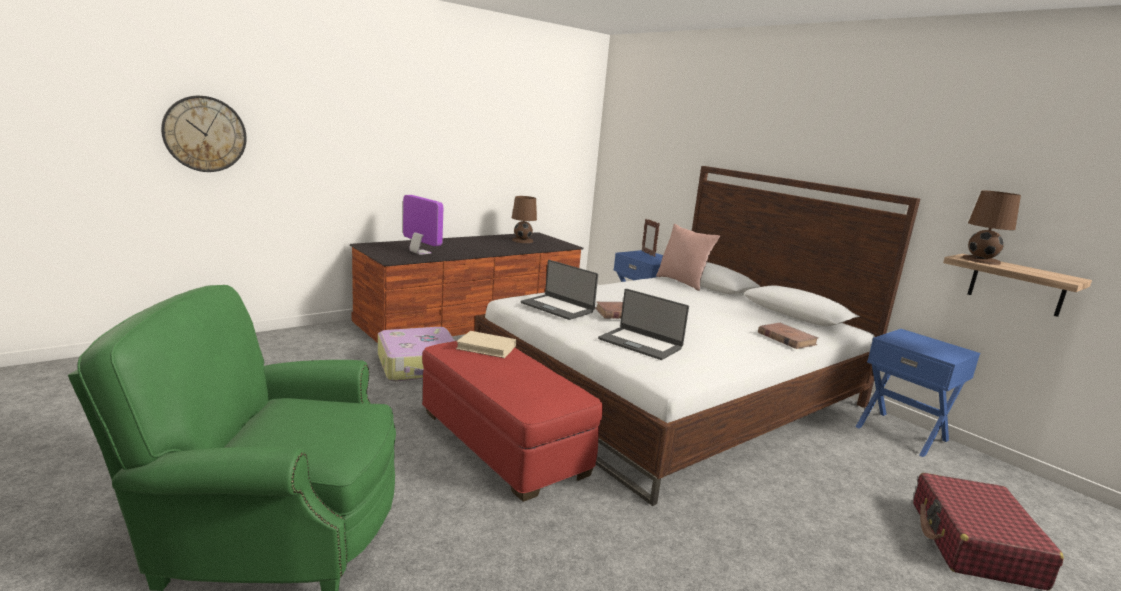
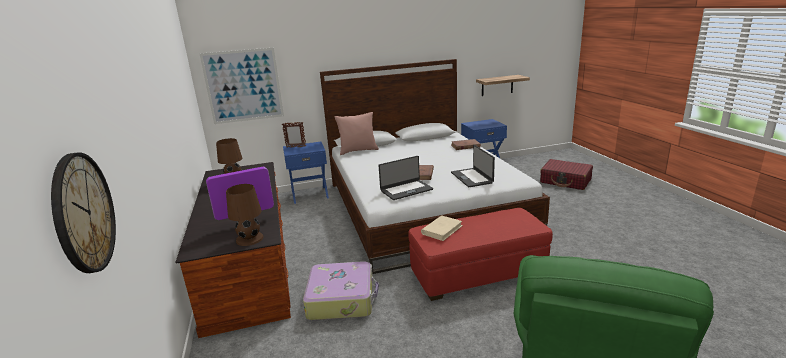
camera: 65 degrees left, 5 degrees up
laptop [598,289,689,360] -> laptop turned 105 degrees clockwise [451,145,495,187]
brown table lamp [962,190,1021,265] -> brown table lamp moved to [226,184,264,246]
none -> picture [199,48,284,124]

